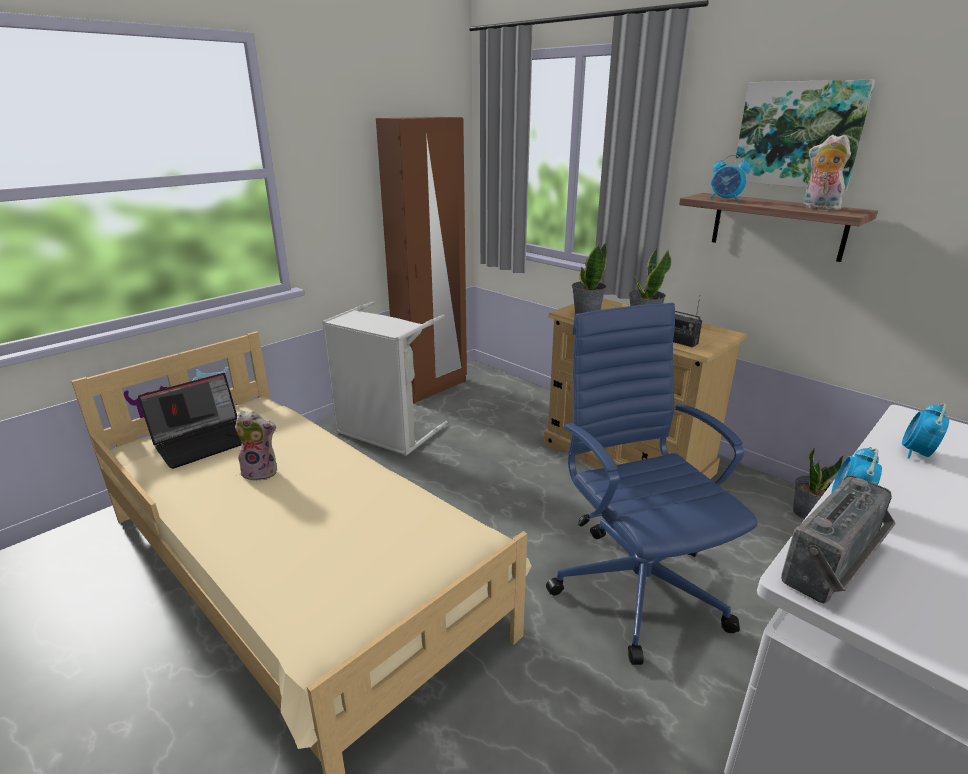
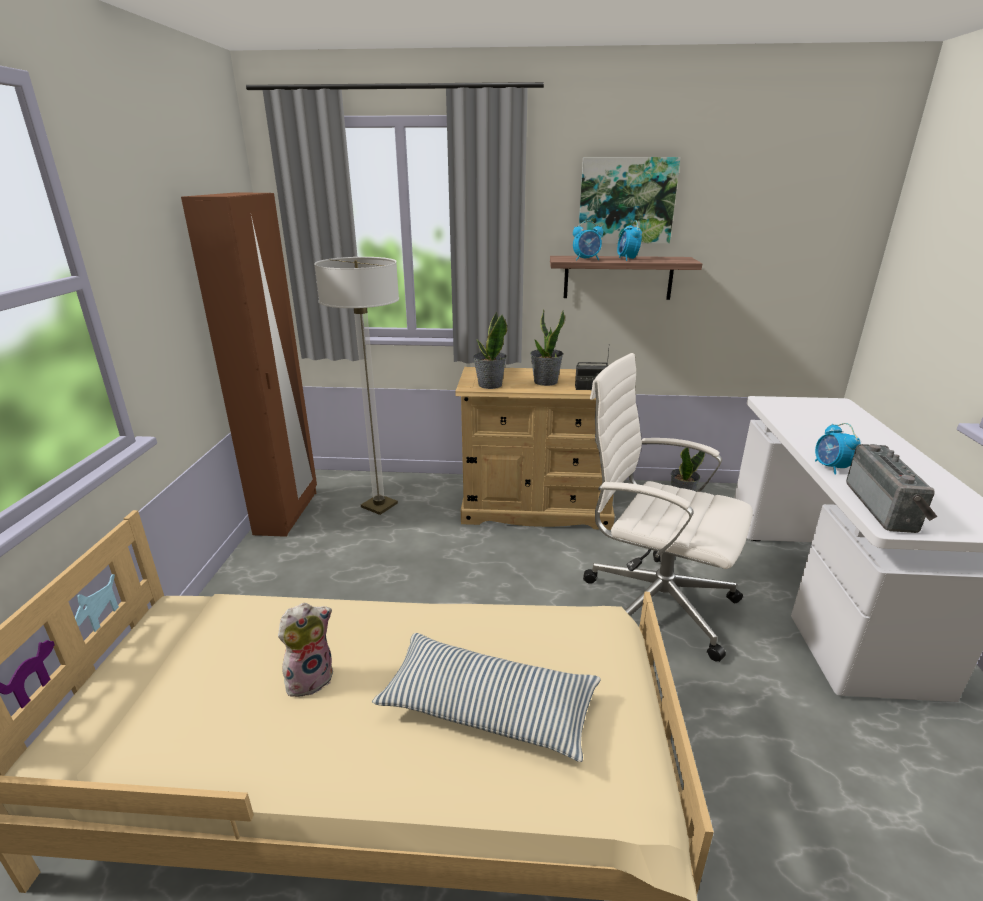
camera: 40 degrees left, 0 degrees up
laptop [138,373,242,469] -> none
grey laundry basket [322,301,448,456] -> none
blue office chair [546,303,758,665] -> white office chair [583,353,753,662]
plush toy [804,135,851,210] -> none
alarm clock [902,404,949,459] -> alarm clock moved to [617,220,642,261]
none -> floor lamp [314,257,399,515]
none -> pillow [372,633,601,762]

